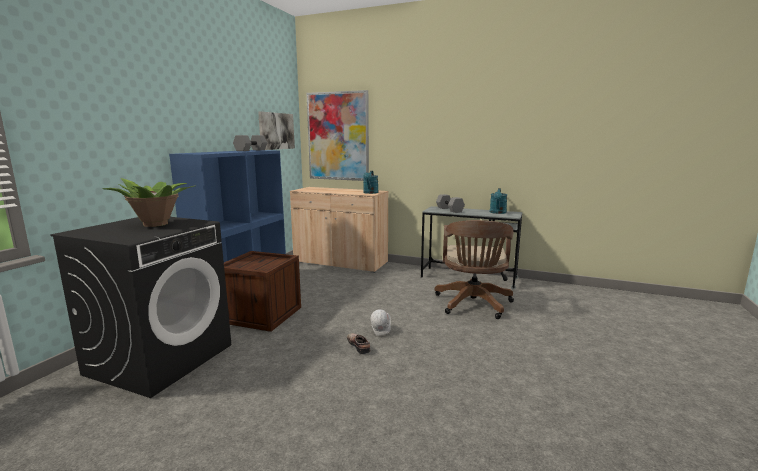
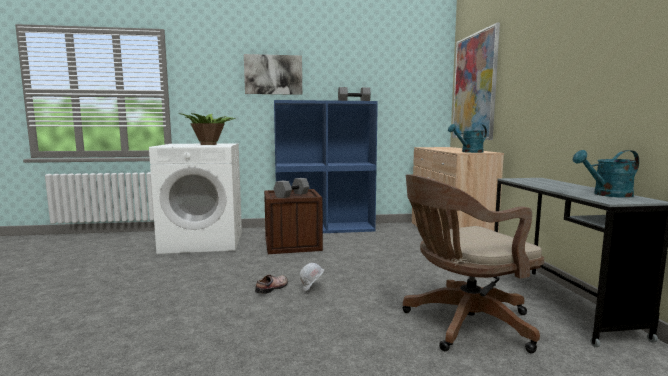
camera: 60 degrees right, 5 degrees down
black washing machine [50,217,231,398] -> white washing machine [149,143,242,254]
picture [258,111,295,150] -> picture moved to [244,54,302,95]
grey dumbbell [436,194,465,213] -> grey dumbbell moved to [274,178,310,198]

